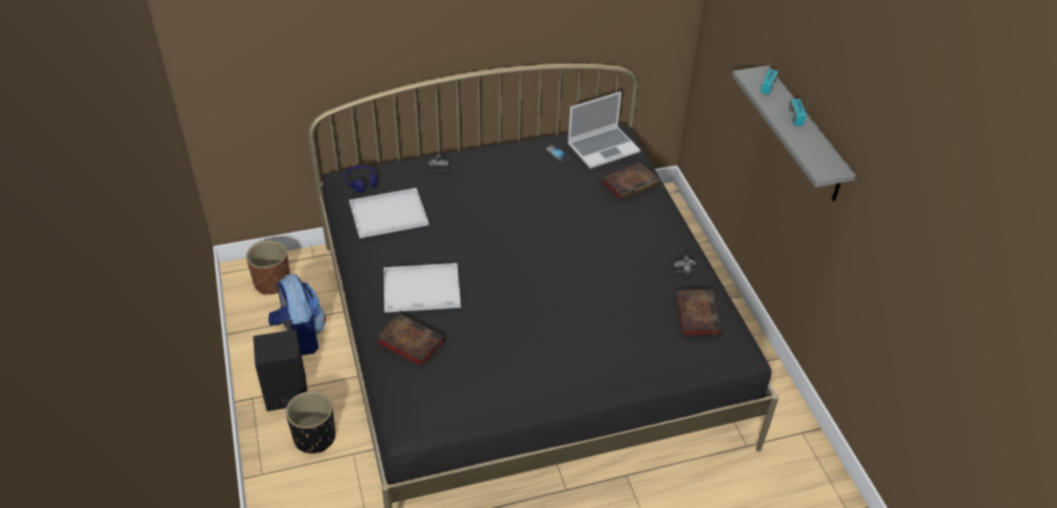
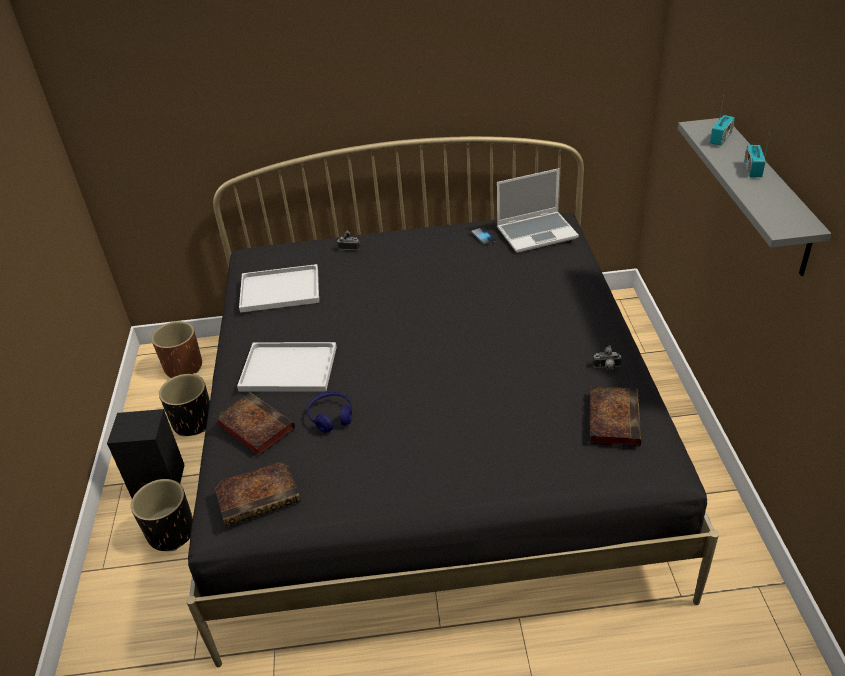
camera: 15 degrees right, 5 degrees down
backpack [268,274,326,355] -> black planter [159,374,210,436]
blue headphones [344,165,377,193] -> blue headphones moved to [307,392,352,433]
book [601,162,661,201] -> book moved to [214,460,301,526]

